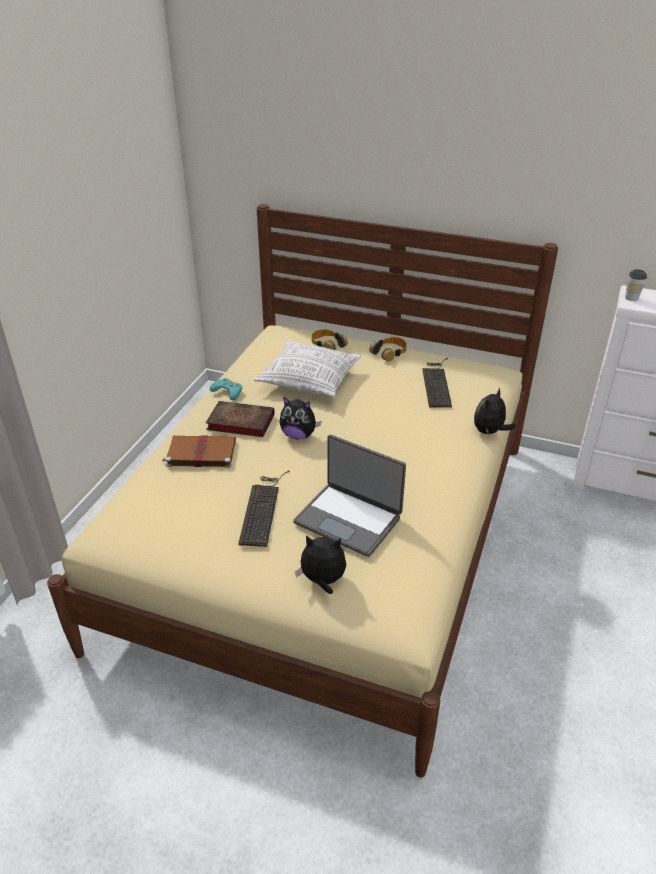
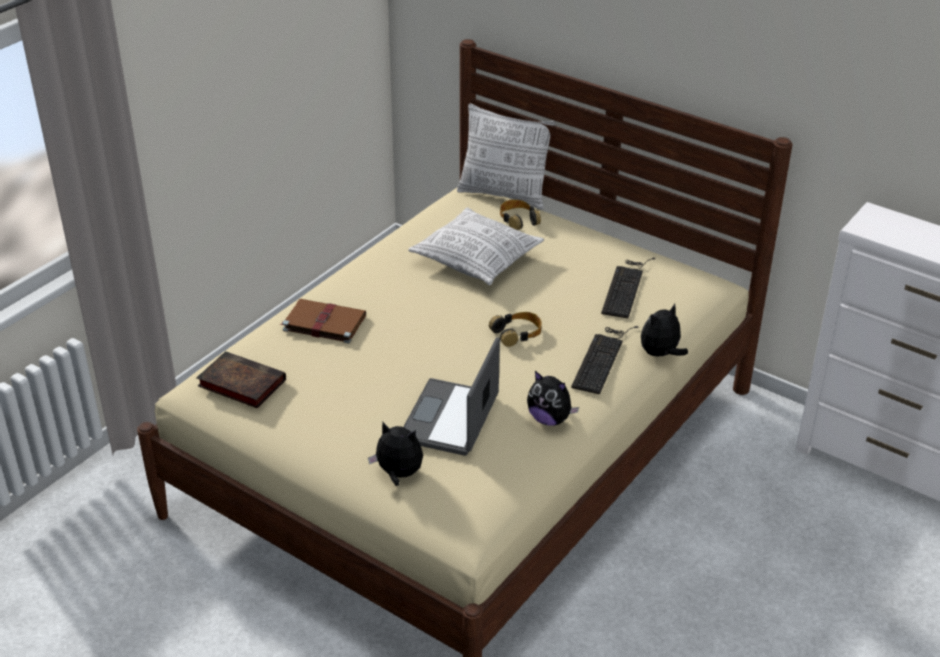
camera: 15 degrees right, 0 degrees up
book [206,401,275,437] -> book moved to [196,351,286,408]
turquoise game controller [210,378,242,400] -> none
keyboard [238,471,290,547] -> keyboard moved to [571,326,638,394]
plush toy [279,397,322,440] -> plush toy moved to [527,371,579,426]
laptop [293,434,406,557] -> laptop turned 60 degrees clockwise [403,337,500,456]
headphones [369,337,407,362] -> headphones moved to [489,312,542,347]
cup [625,269,647,301] -> none
none -> pillow [457,103,555,210]

